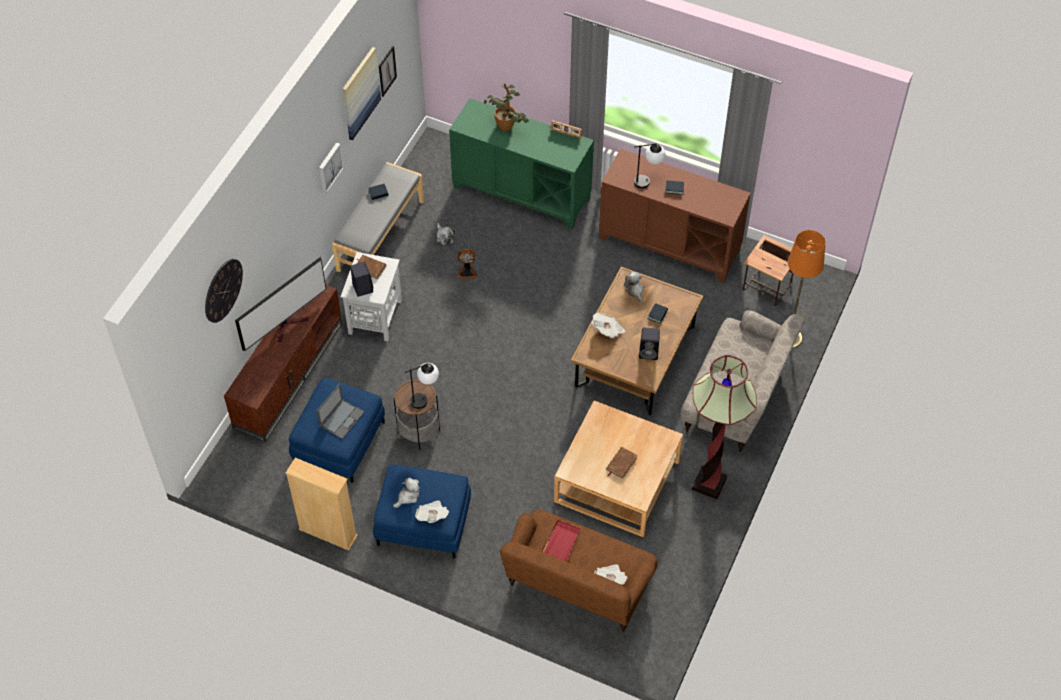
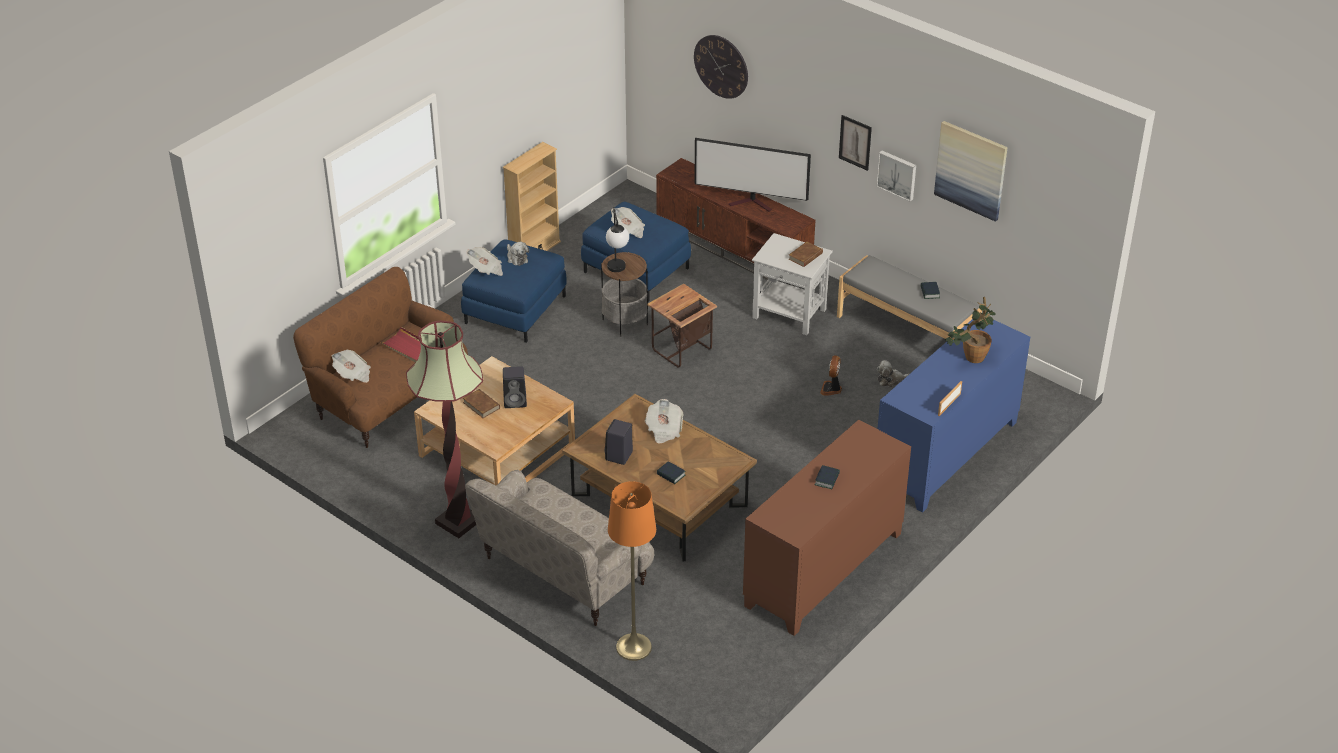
camera: 105 degrees right, 15 degrees down
television [235,257,326,351] -> television turned 45 degrees counterclockwise [694,138,811,212]
laptop [317,384,364,439] -> newspaper [611,207,645,238]
black speaker [350,262,373,297] -> black speaker moved to [503,366,527,408]
picture [379,46,397,97] -> picture moved to [839,115,872,171]
green cabinet [449,98,594,229] -> blue cabinet [877,319,1030,513]
plush toy [624,272,643,303] -> none
table lamp [634,143,665,189] -> none
side table [743,235,794,306] -> side table moved to [647,284,717,368]

